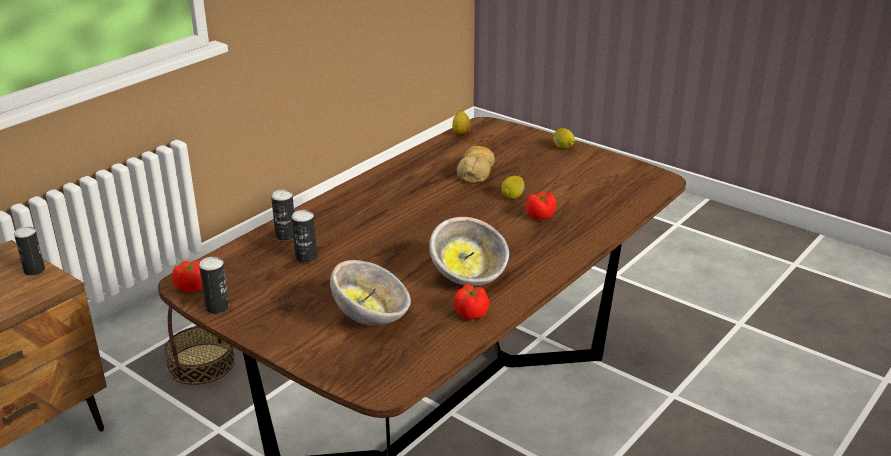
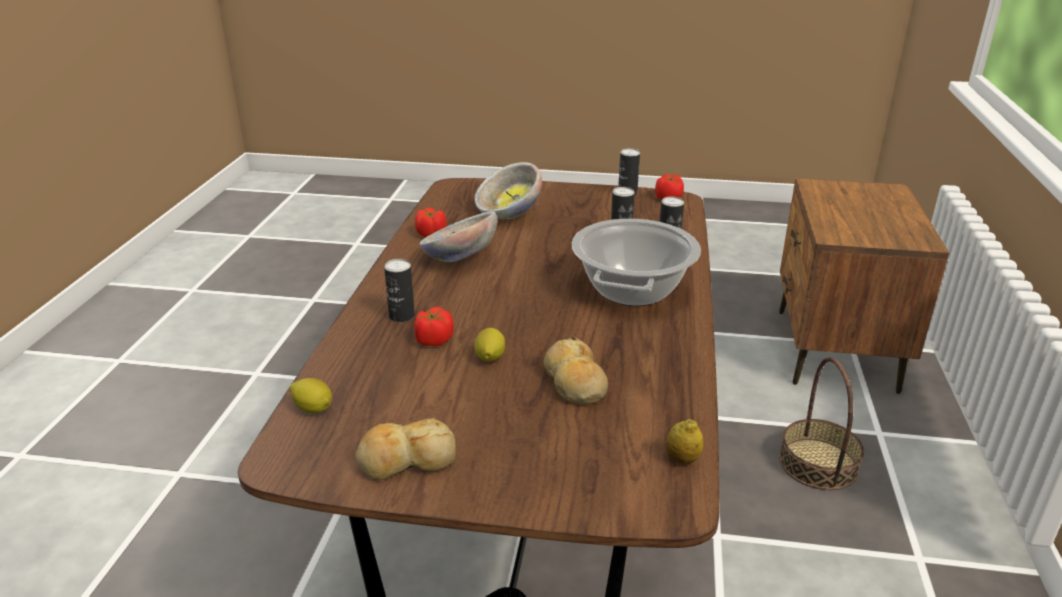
camera: 150 degrees right, 0 degrees up
can [14,226,45,276] -> can moved to [384,259,415,322]
lemon [553,128,575,149] -> lemon moved to [290,378,332,413]
none -> bread [355,418,456,480]
none -> cooking pot [572,219,701,306]

